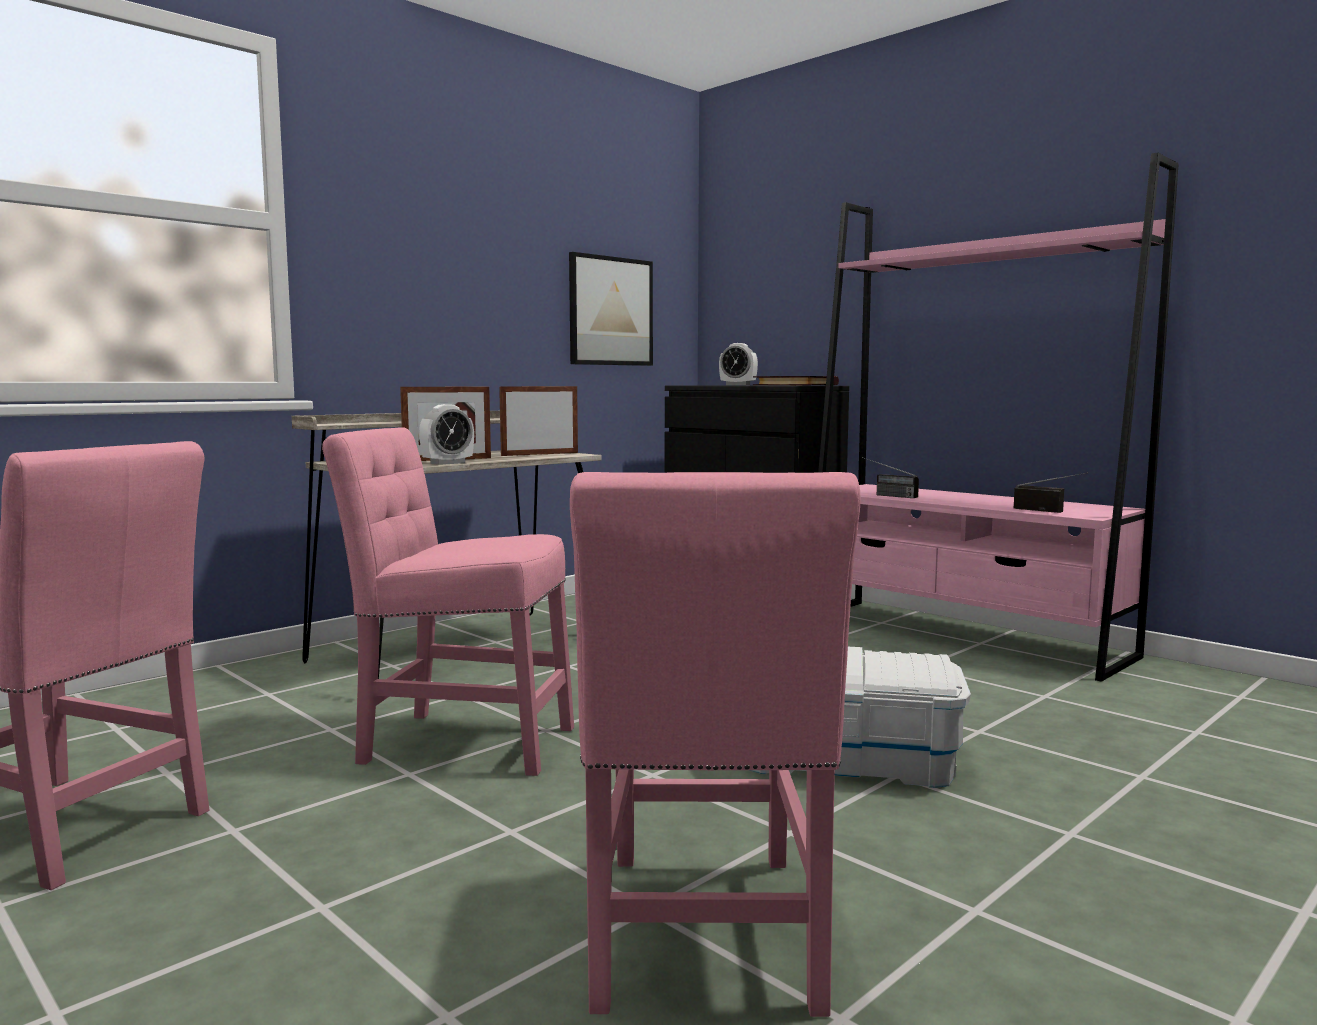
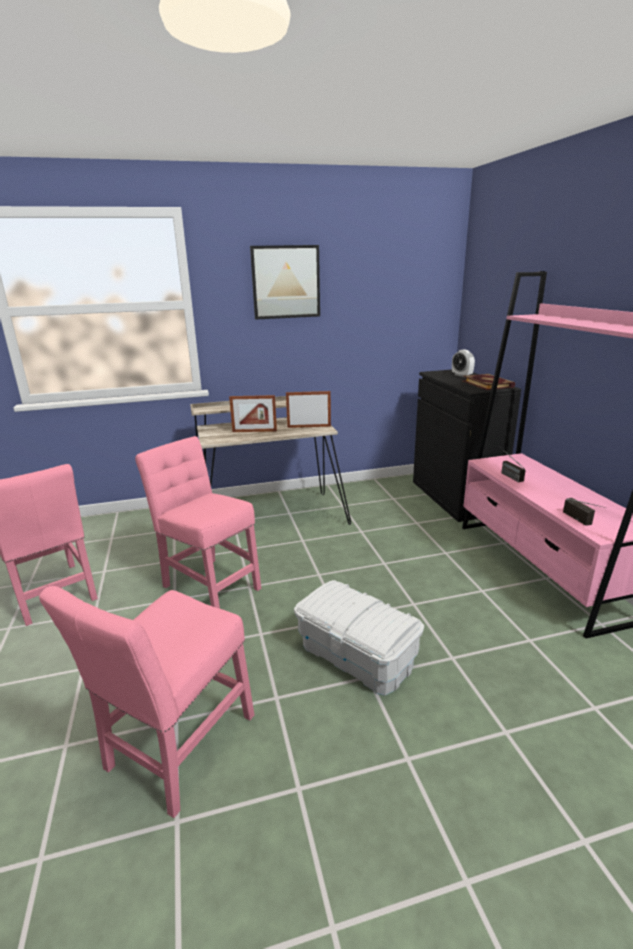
camera: 30 degrees right, 15 degrees up
alarm clock [419,404,474,465] -> none
picture [569,252,653,366] -> picture moved to [250,245,320,320]

